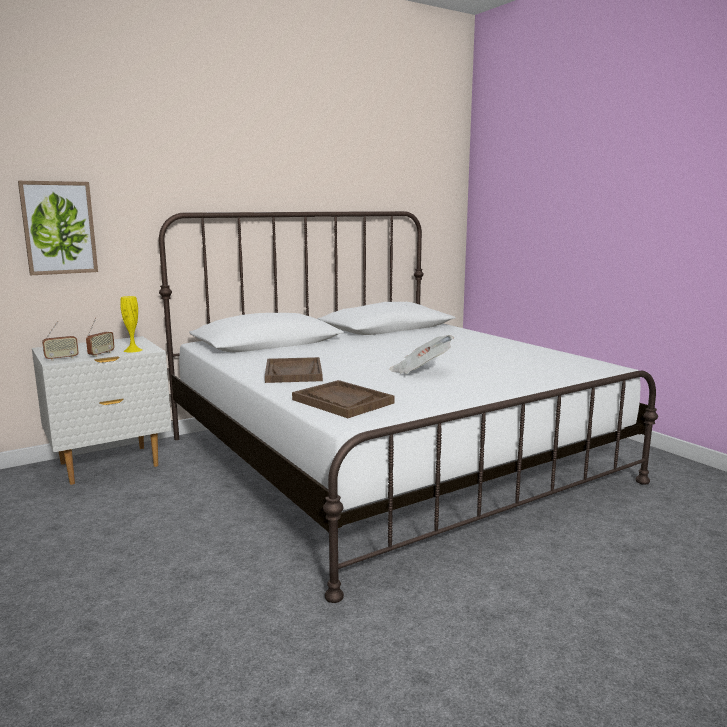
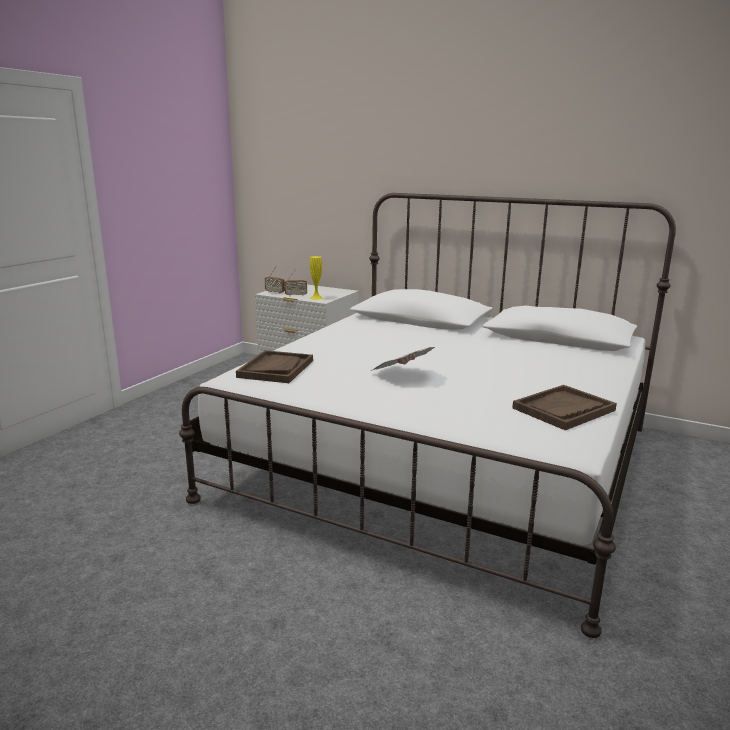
camera: 60 degrees right, 5 degrees up
picture [18,181,98,275] -> none
brown tray [265,357,323,383] -> brown tray moved to [512,385,617,430]

